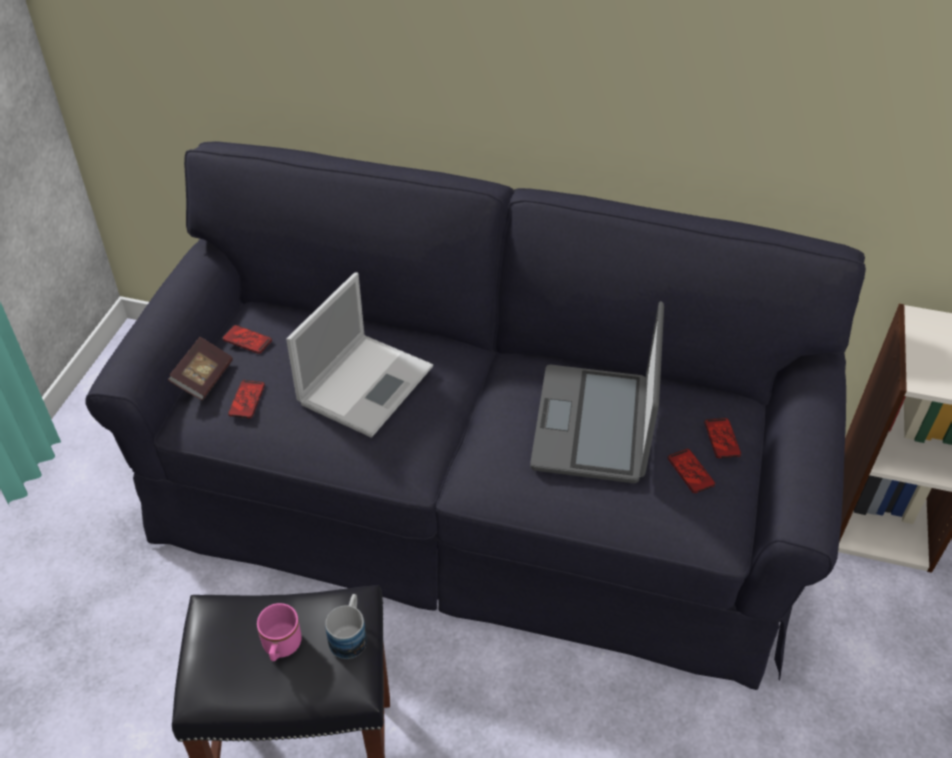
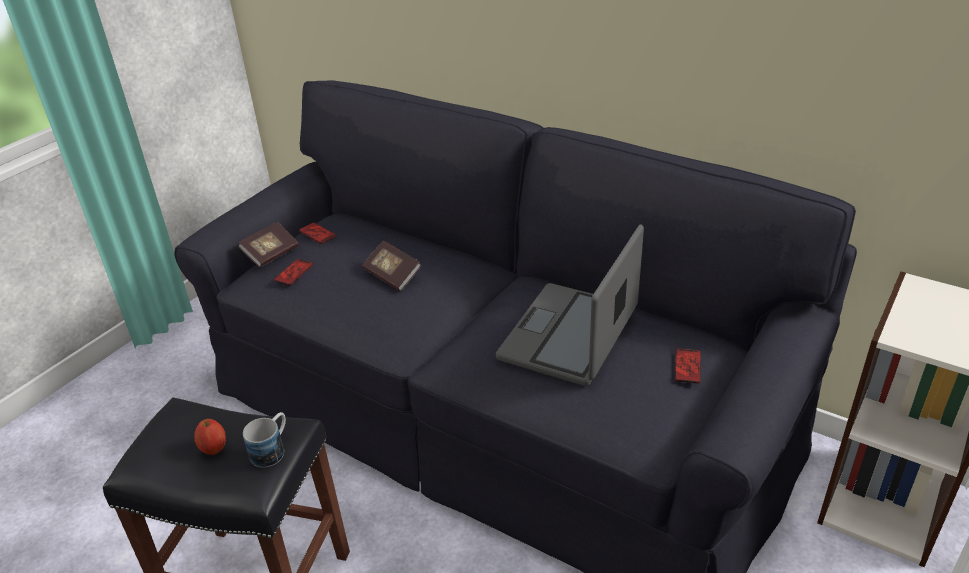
camera: 20 degrees right, 10 degrees down
pink mug [257,603,302,661] -> apple [194,419,226,455]
laptop [286,272,433,438] -> book [362,240,421,291]
phone [667,448,716,493] -> none

